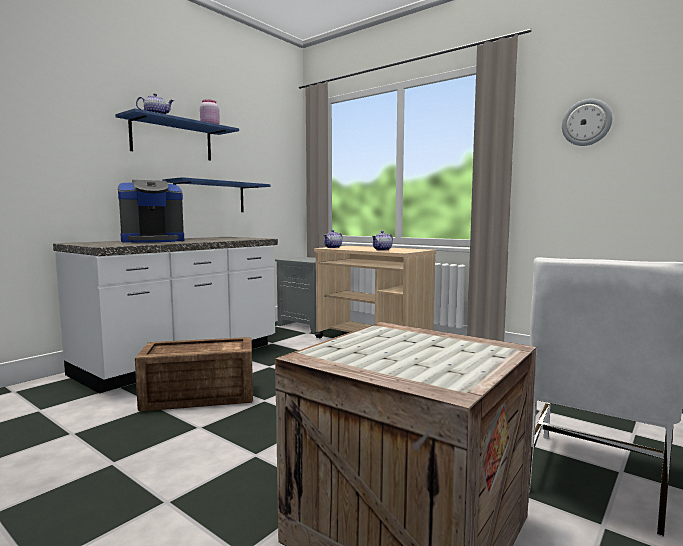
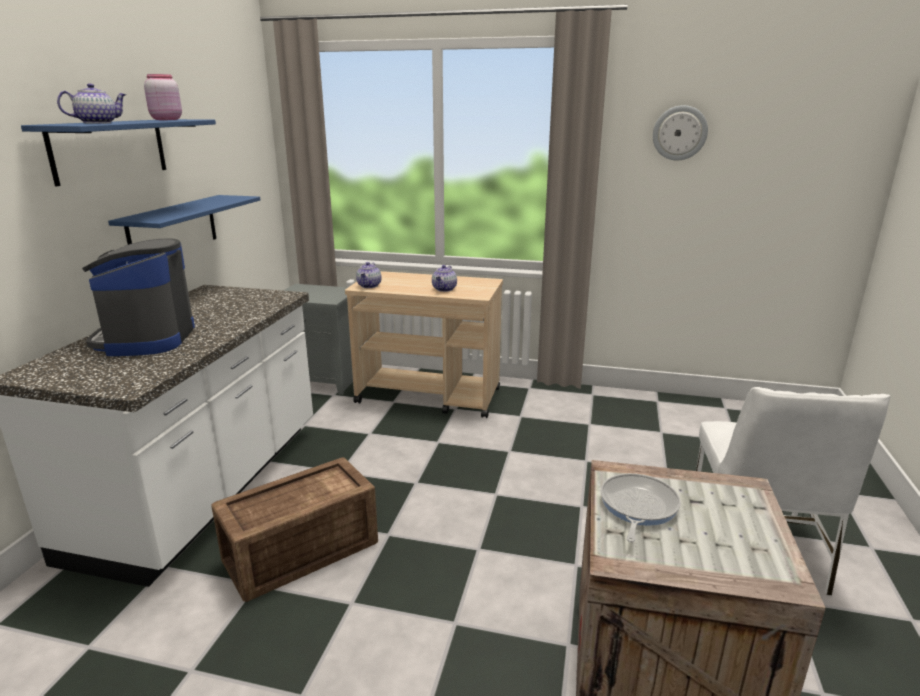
camera: 25 degrees left, 15 degrees up
coffee machine [118,180,184,243] -> coffee machine turned 135 degrees clockwise [82,238,195,356]
none -> frying pan [601,473,681,542]

